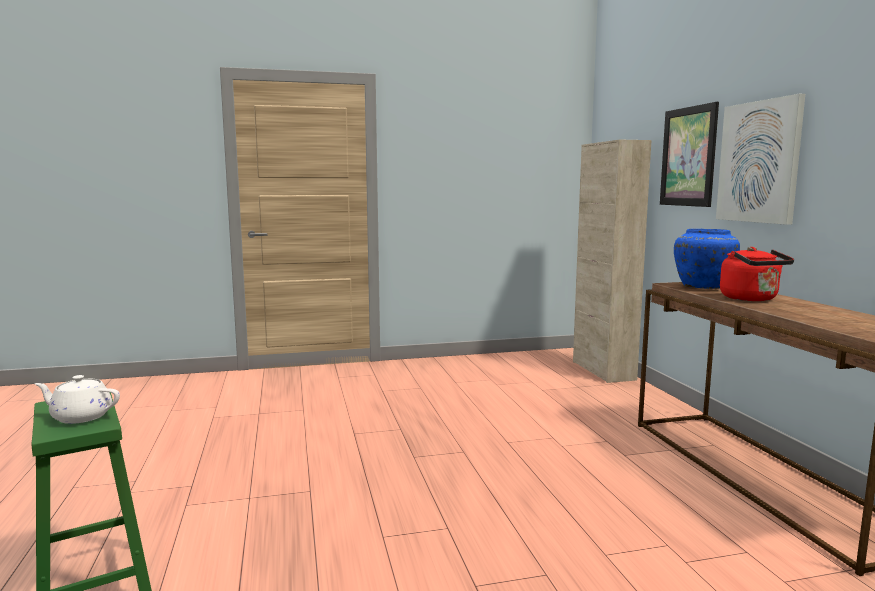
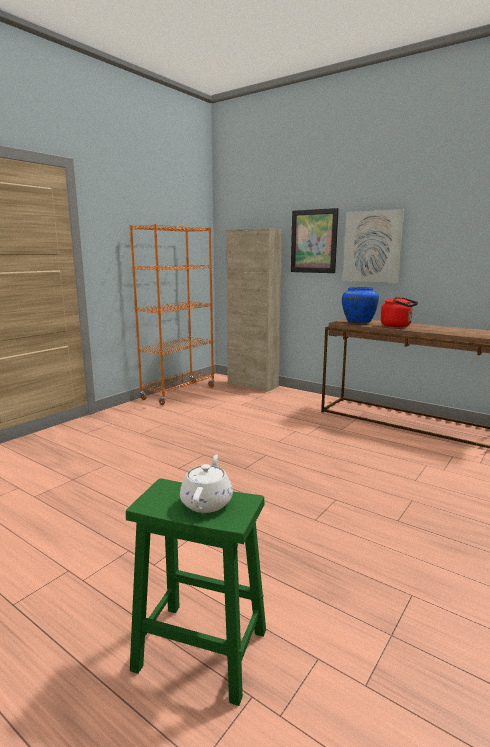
camera: 40 degrees left, 5 degrees up
white teapot [35,375,120,424] -> white teapot turned 135 degrees clockwise [180,454,233,513]
none -> orange bookcase [130,224,215,405]

